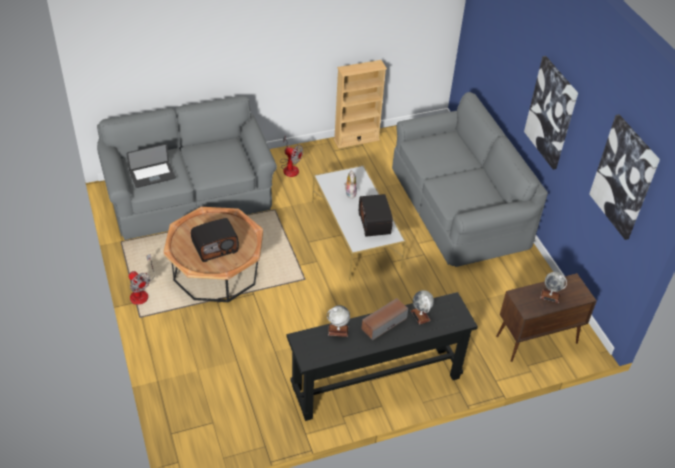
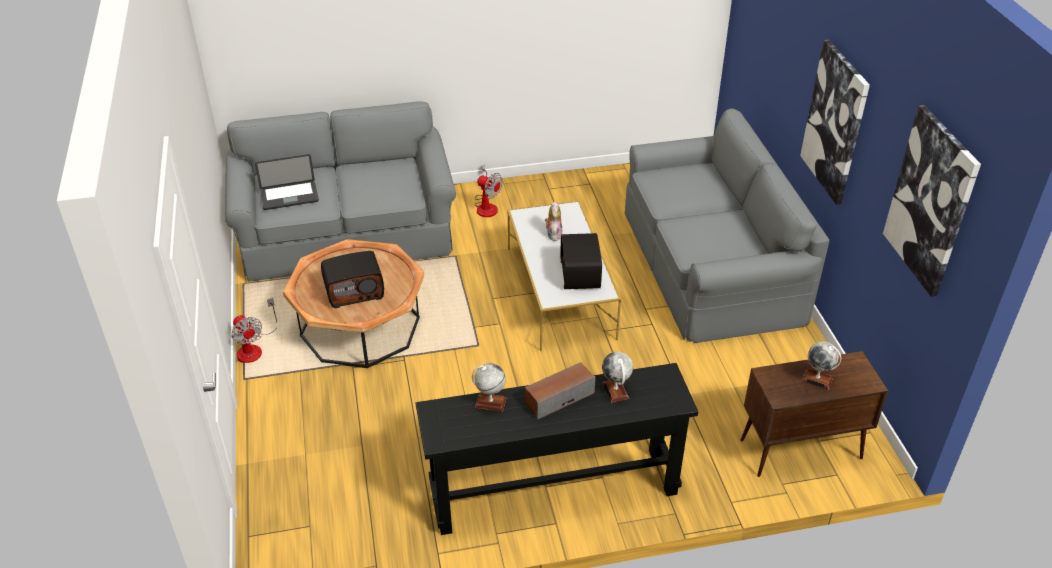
camera: 10 degrees right, 5 degrees down
beige bookcase [334,60,387,148] -> none

